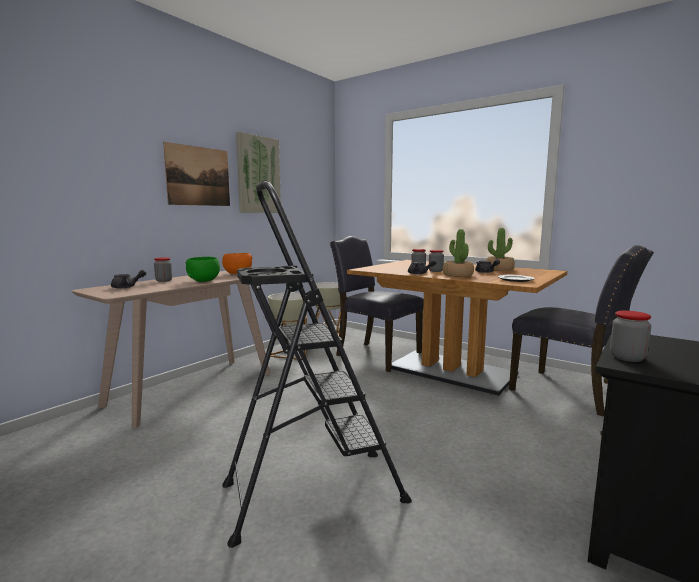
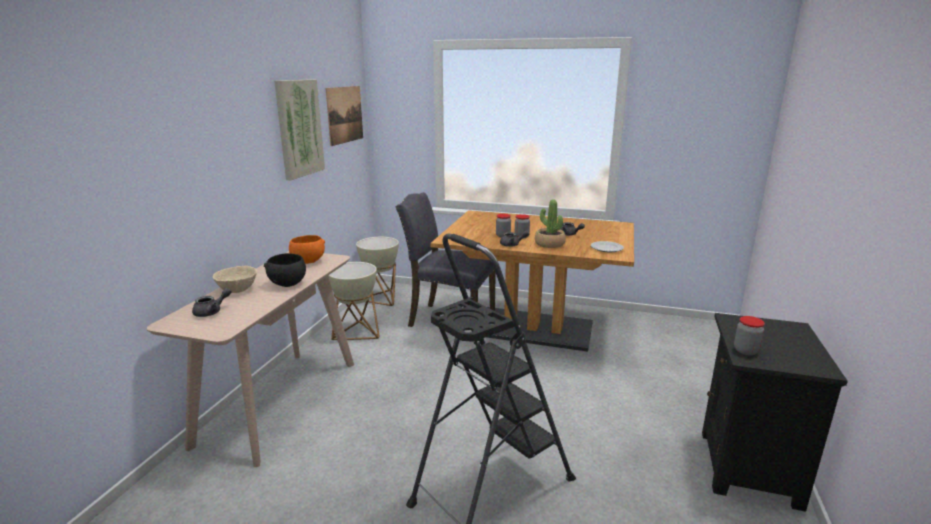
camera: 20 degrees left, 10 degrees up
jar [154,257,172,282] -> beige bowl [213,266,257,293]
picture [163,142,230,206] -> picture moved to [326,86,363,146]
green bowl [186,257,220,282] -> black bowl [264,253,306,287]
potted plant [486,228,515,271] -> none
grey chair [509,245,654,417] -> none

